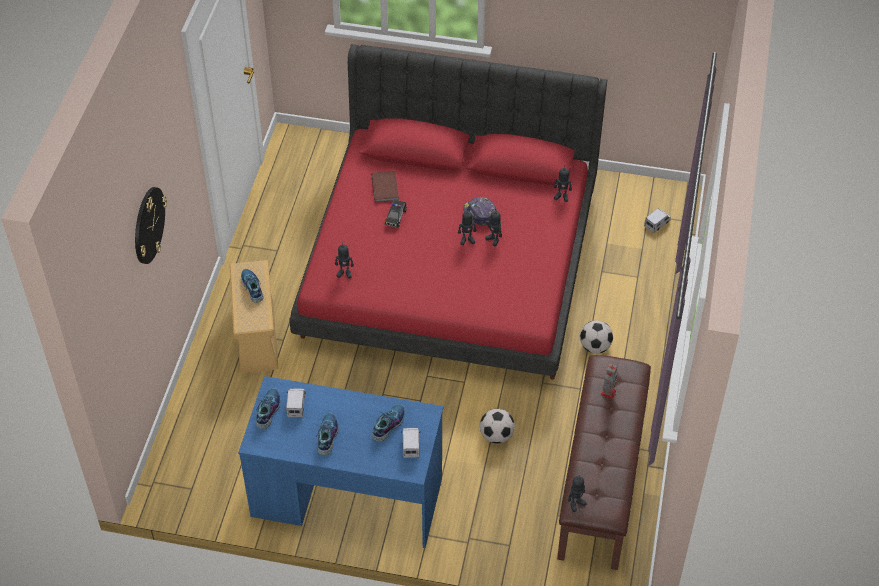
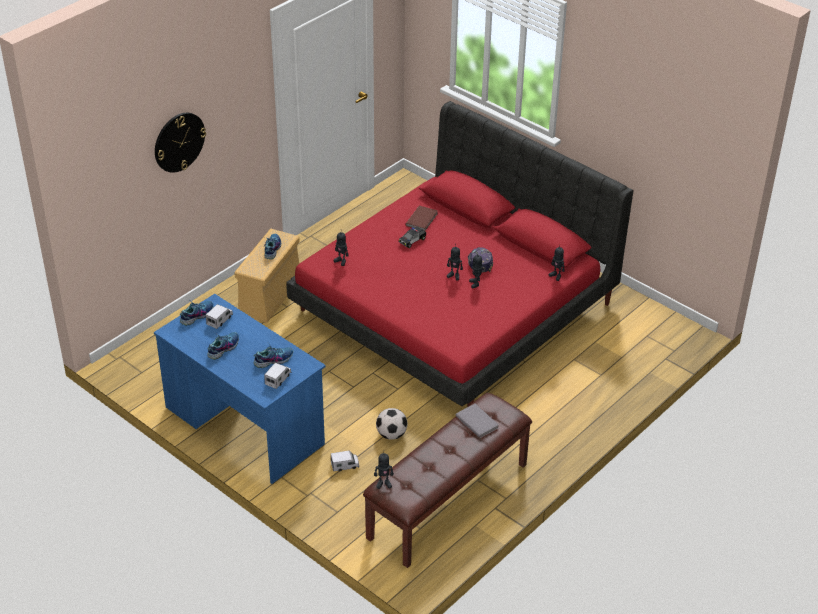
camera: 30 degrees right, 10 degrees down
football [580,320,613,354] -> none
toy robot [601,364,619,399] -> grey book [456,404,499,438]
toy truck [644,209,671,233] -> toy truck moved to [331,450,360,472]

